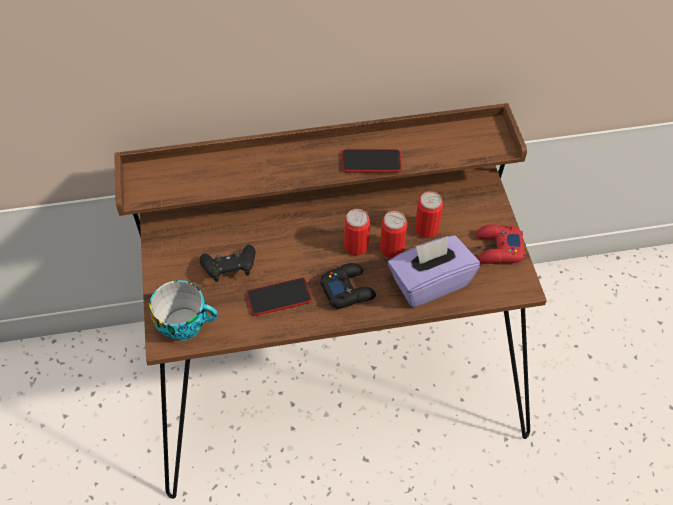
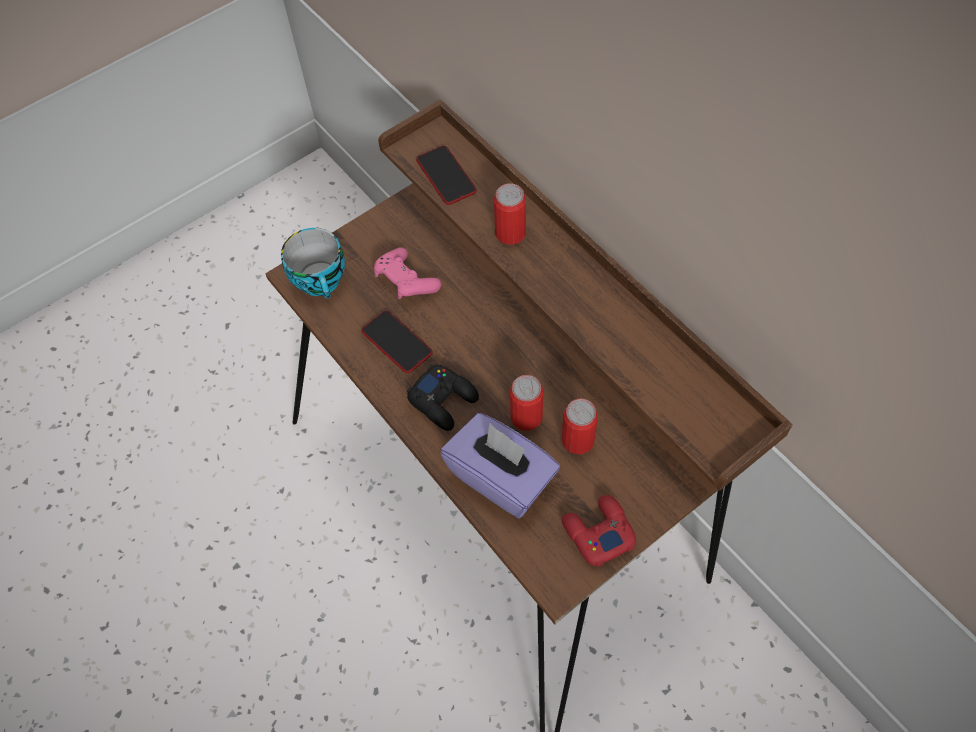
camera: 65 degrees right, 5 degrees up
black game controller [200,245,255,282] -> pink game controller [374,247,441,299]
phone [342,149,402,173] -> phone moved to [416,146,477,205]
can [344,209,370,256] -> can moved to [494,183,526,245]

